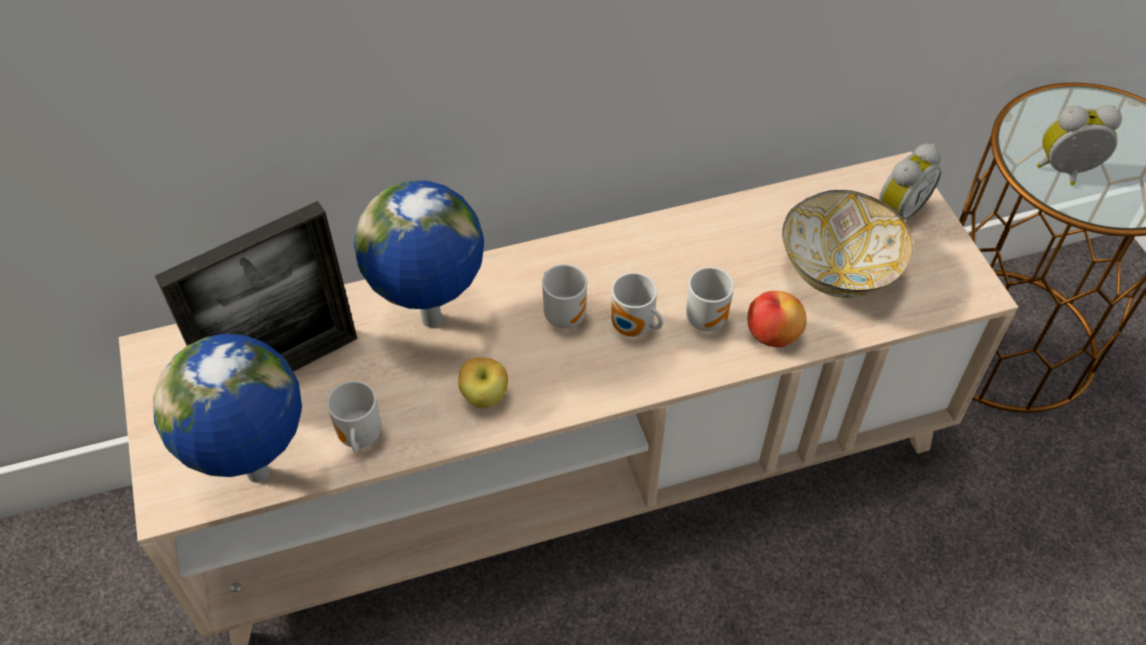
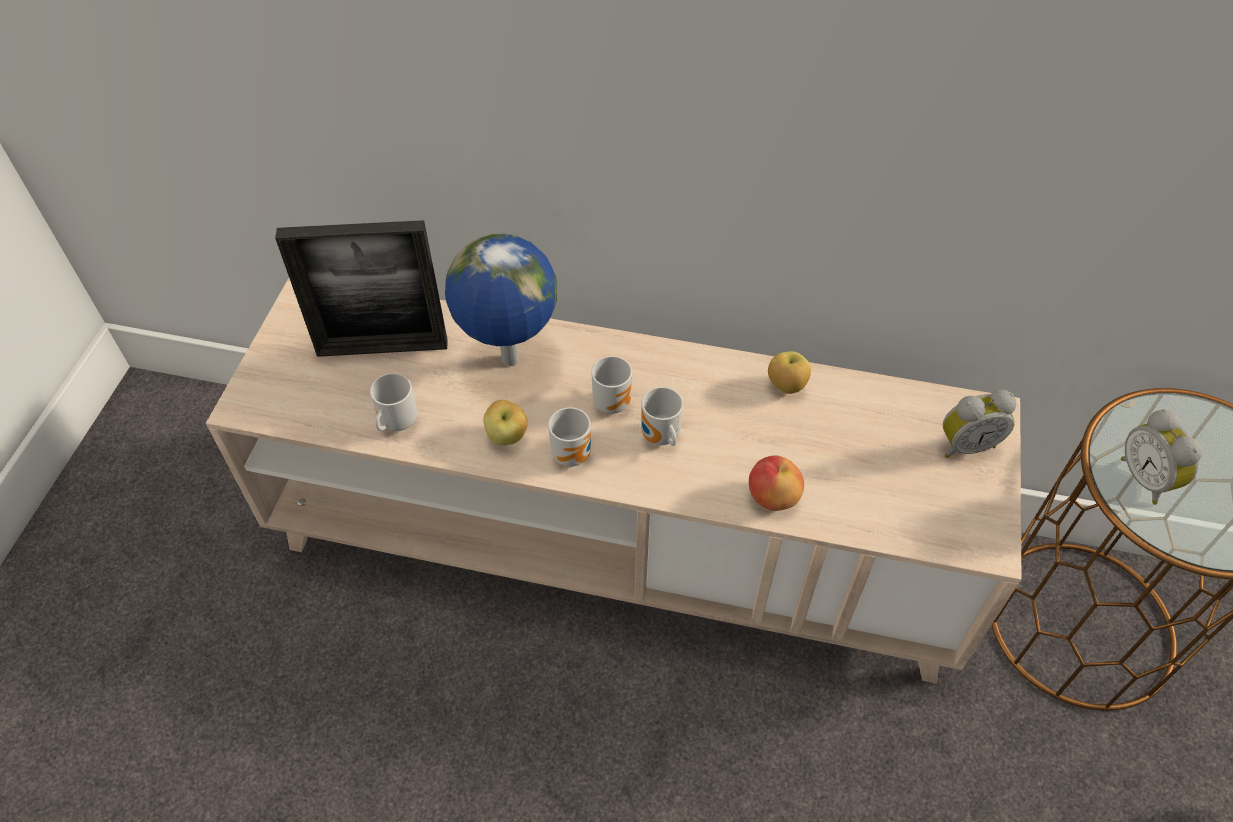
camera: 30 degrees right, 0 degrees up
globe [153,334,302,483] -> none
mug [686,267,734,331] -> mug moved to [548,407,591,467]
bowl [782,190,914,298] -> none
alarm clock [1037,105,1122,186] -> alarm clock turned 135 degrees counterclockwise [1121,409,1202,505]
none -> apple [768,351,811,394]

